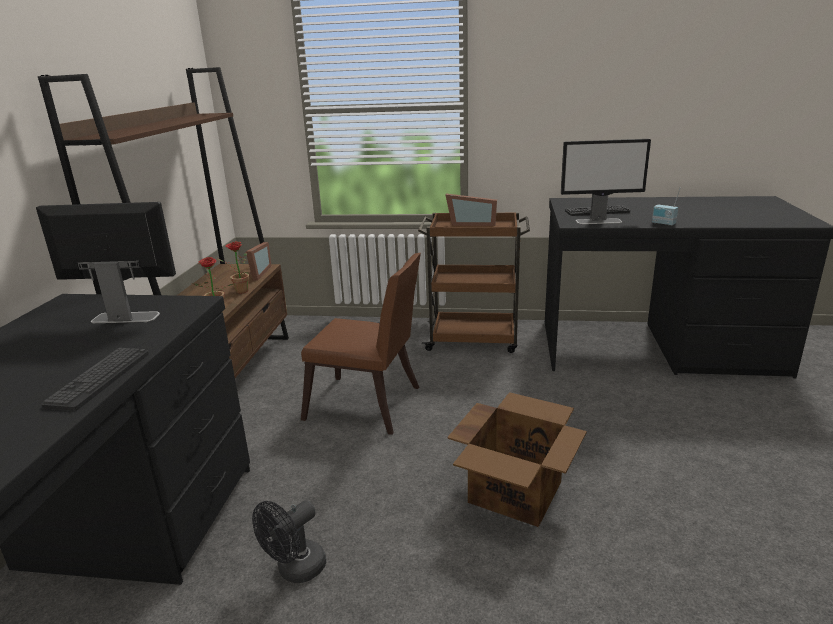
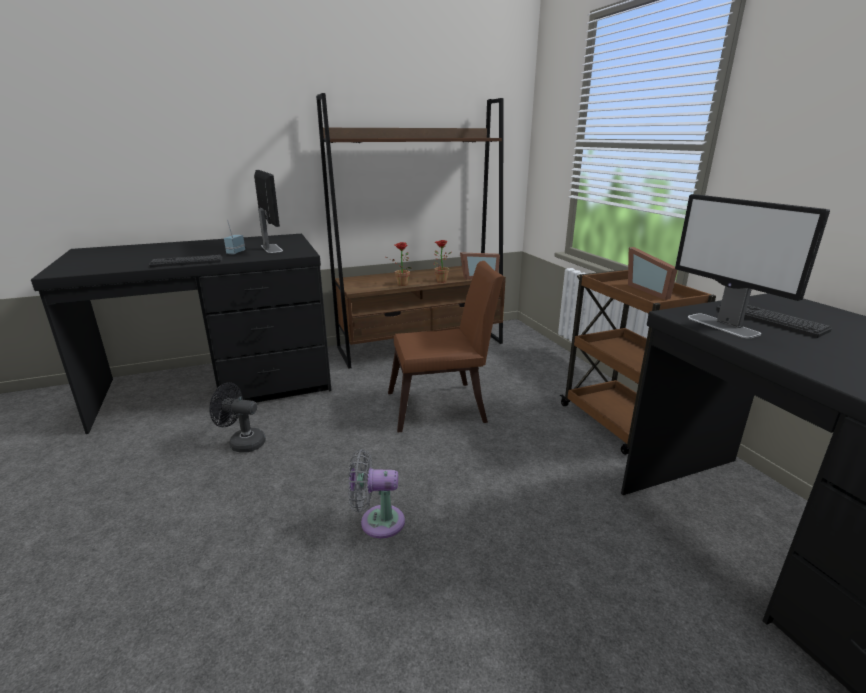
camera: 60 degrees right, 0 degrees up
brown chair [301,253,421,435] -> brown chair turned 90 degrees counterclockwise [388,261,504,433]
cardboard box [447,392,587,527] -> grey fan [348,449,405,538]
radio [652,187,681,226] -> radio moved to [224,219,245,254]

